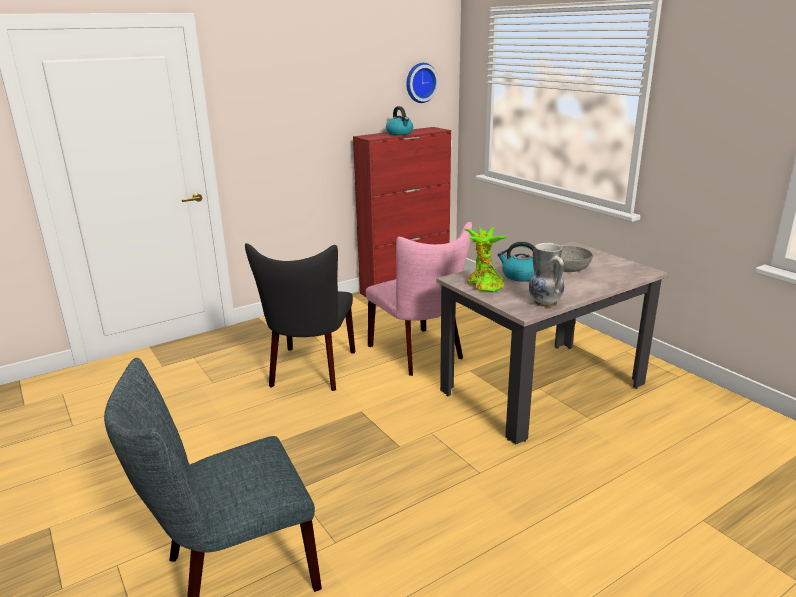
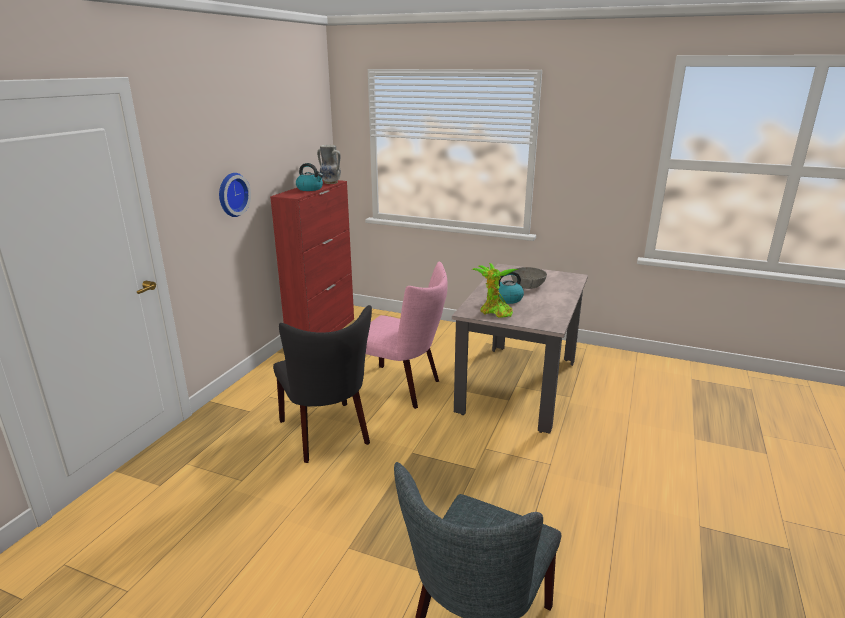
camera: 35 degrees left, 0 degrees up
wall clock [406,63,439,103] -> wall clock moved to [219,173,251,217]
vase [529,243,564,307] -> vase moved to [317,145,341,184]

